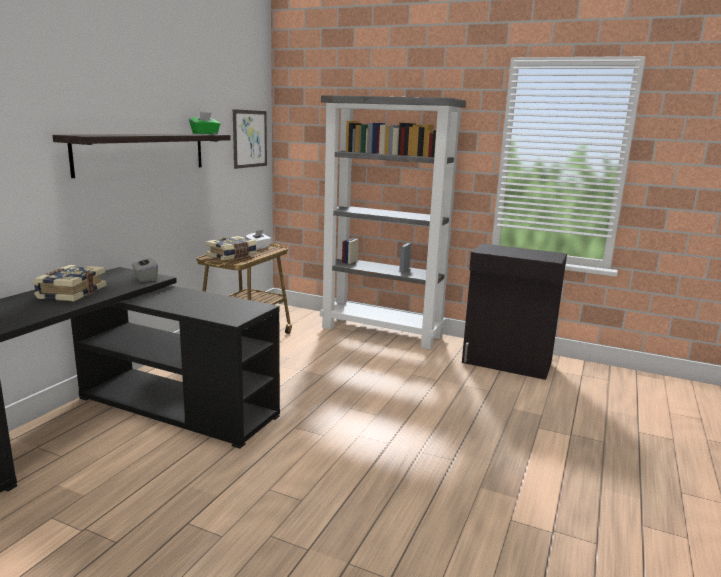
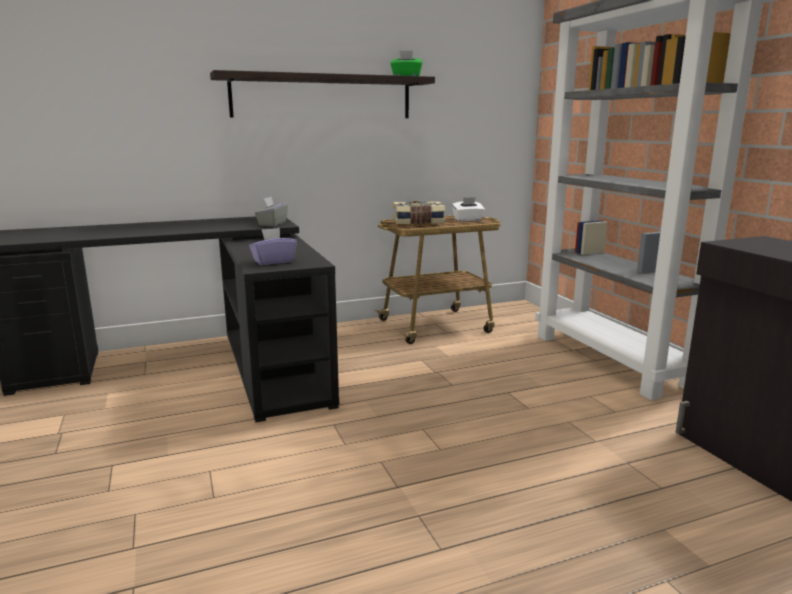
camera: 45 degrees right, 0 degrees up
book [33,265,107,301] -> none
picture [233,109,267,169] -> none
none -> purple tissue box [249,228,297,265]

